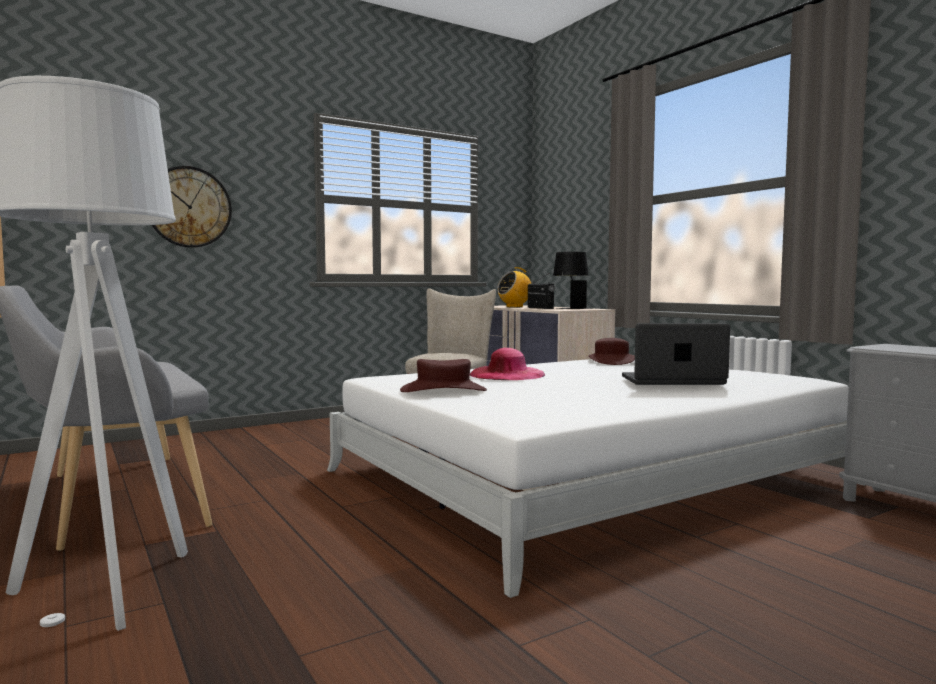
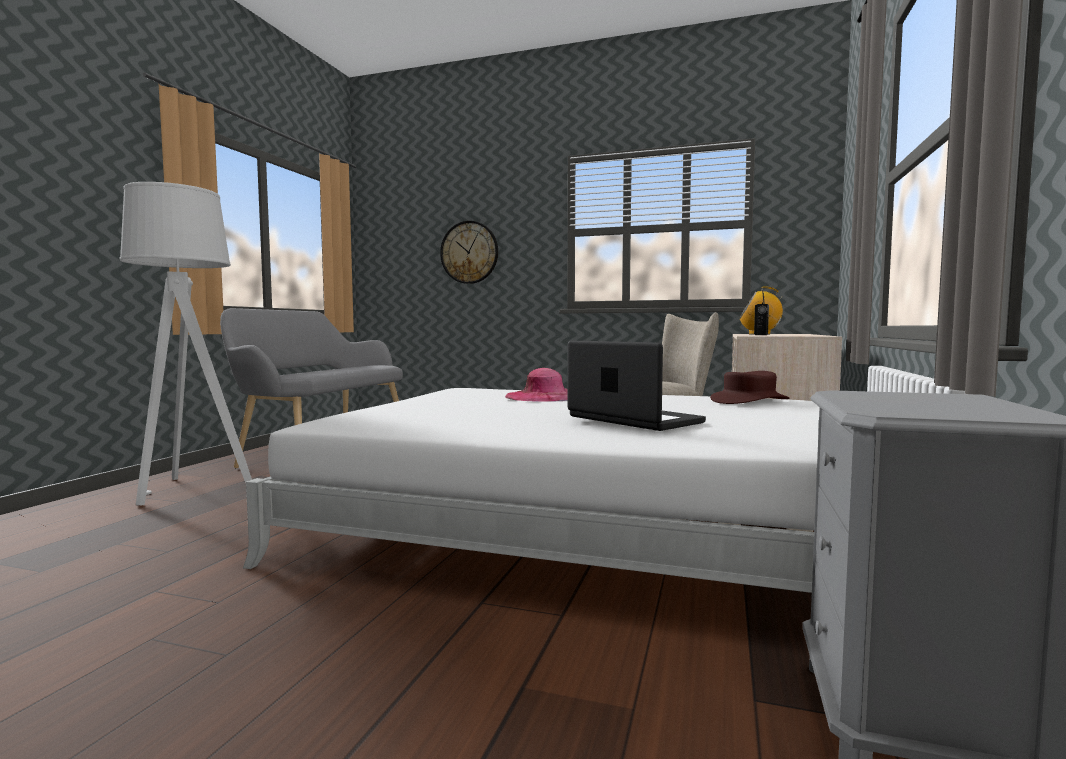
camera: 50 degrees right, 0 degrees up
brown hat [400,359,487,392] -> none
black table lamp [553,252,592,309] -> none

